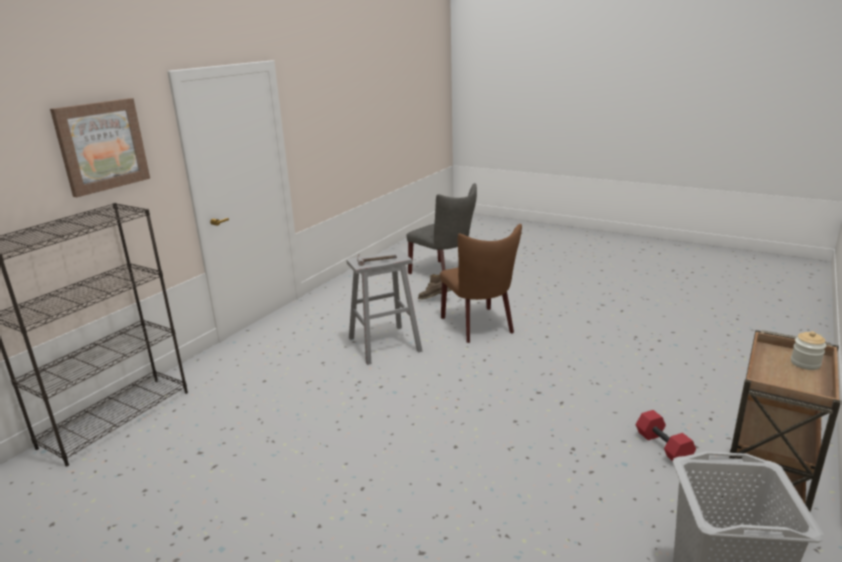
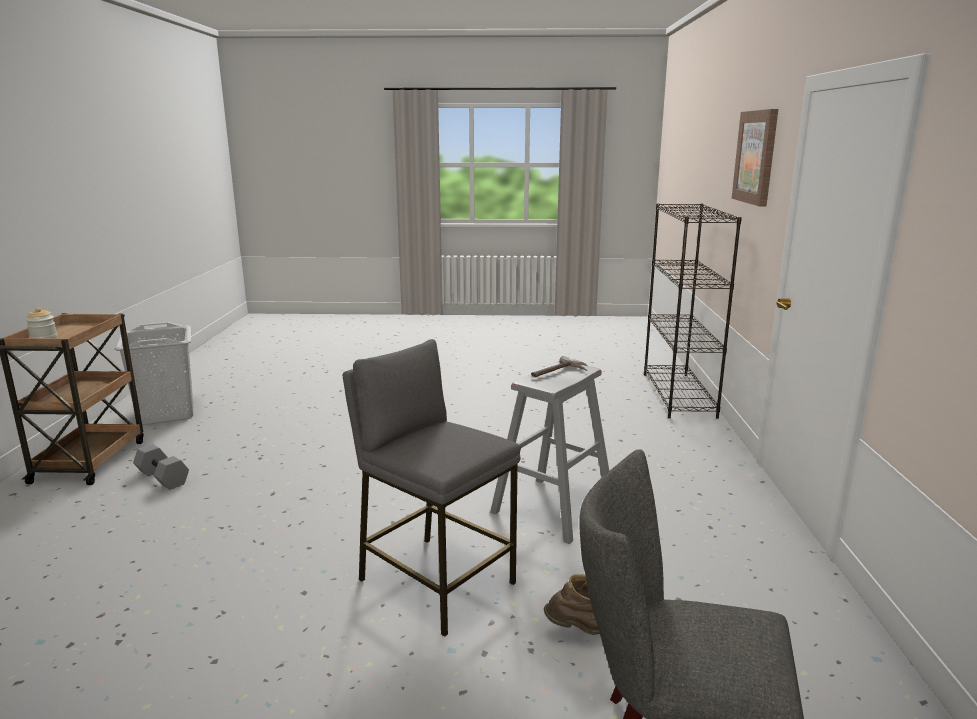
camera: 150 degrees right, 5 degrees down
brown chair [440,224,522,343] -> grey stool [343,339,521,637]
red dumbbell [636,410,696,461] -> grey dumbbell [133,444,189,490]

